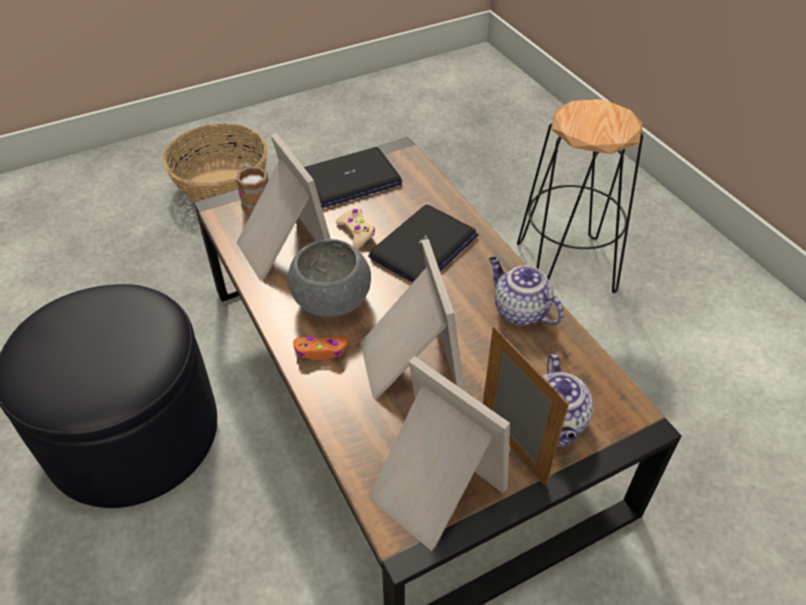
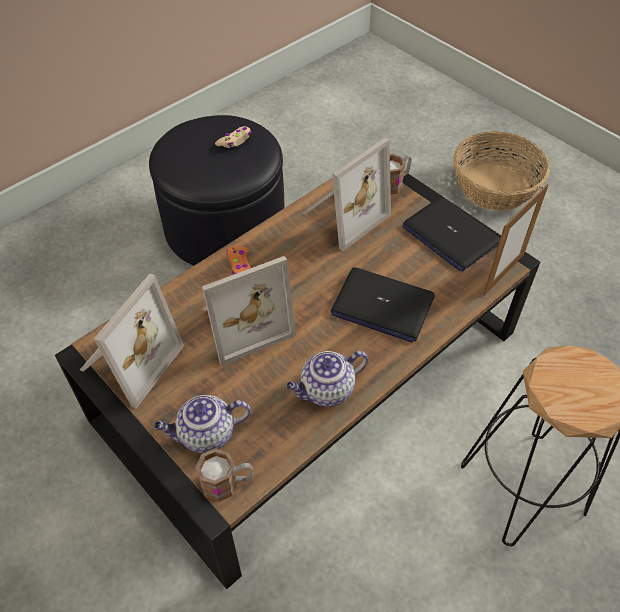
camera: 75 degrees right, 5 degrees up
grey bowl [288,239,371,317] -> none
beige game controller [336,208,375,249] -> beige game controller moved to [215,126,252,148]
picture frame [483,326,569,486] -> picture frame moved to [483,184,549,296]
teapot [489,257,564,326] -> teapot turned 150 degrees counterclockwise [286,351,368,407]
none -> mug [195,448,253,502]

